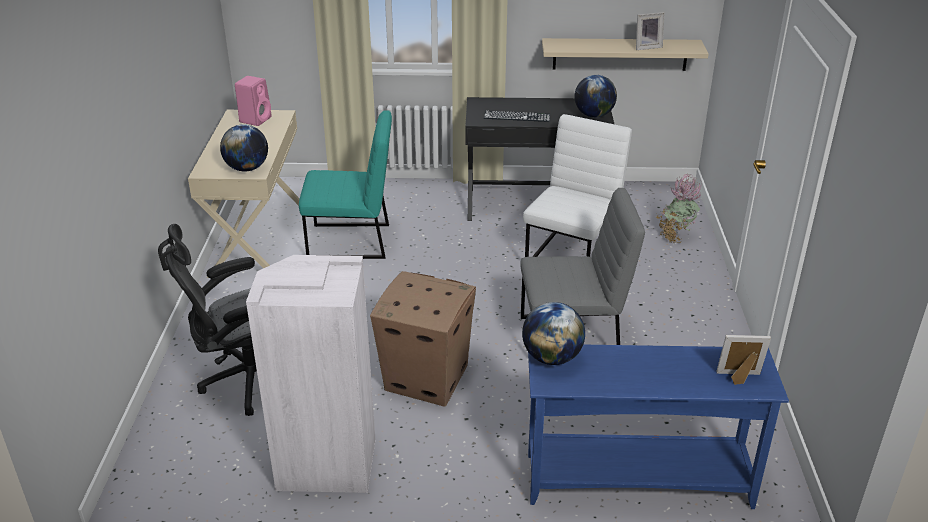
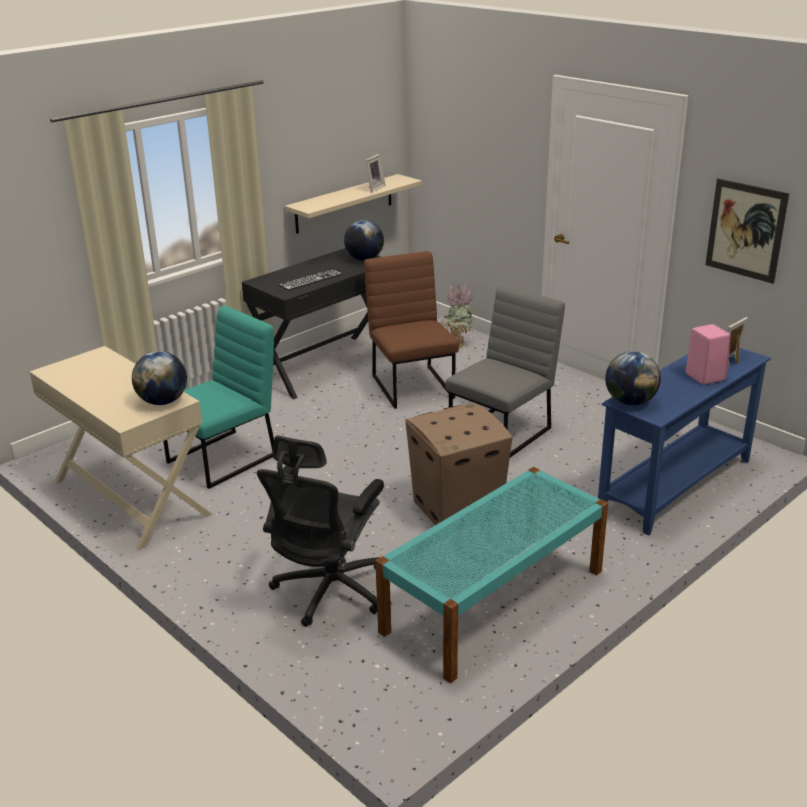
camera: 45 degrees left, 5 degrees down
pink speaker [235,76,271,126] -> pink speaker moved to [686,324,731,385]
white cabinet [246,255,376,493] -> turquoise bench [375,467,608,683]
white chair [523,114,632,257] -> brown chair [364,251,459,409]
none -> picture [705,178,789,284]

